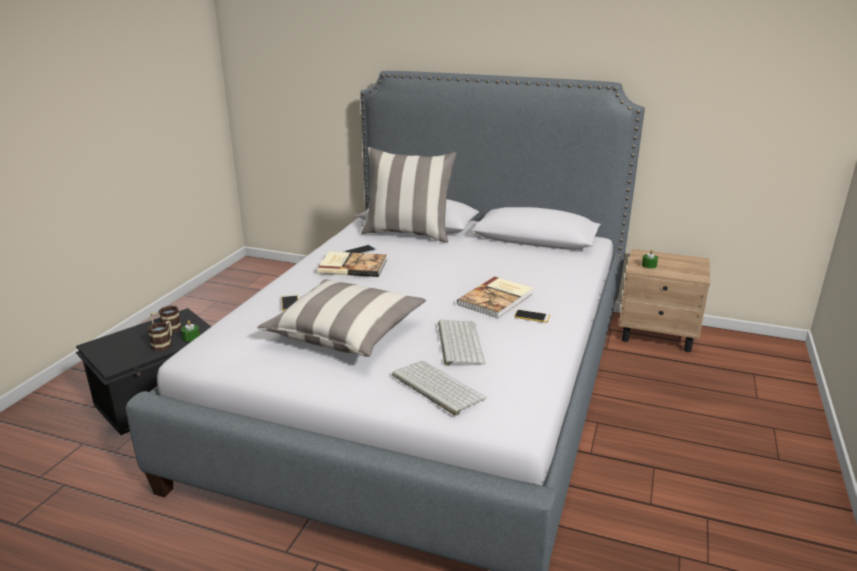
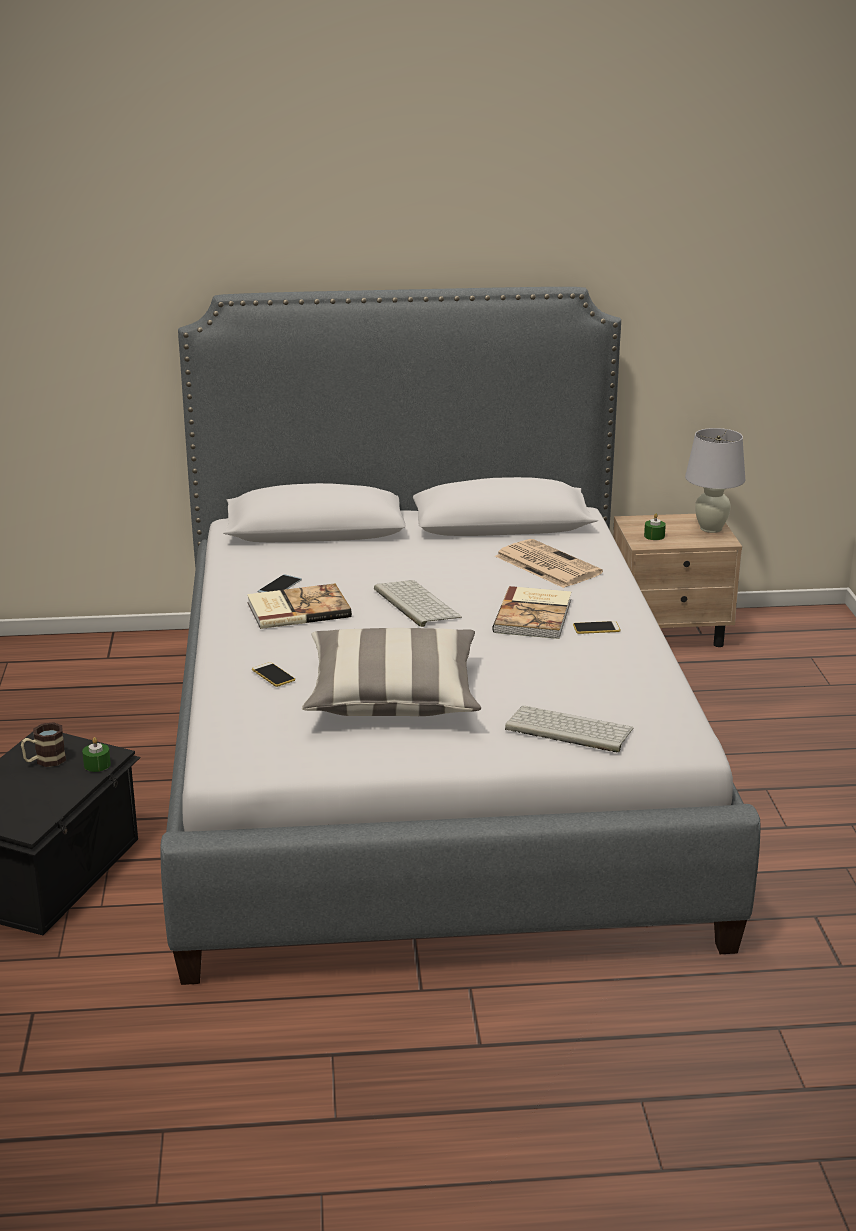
camera: 25 degrees left, 0 degrees up
mug [148,321,172,351] -> none
pillow [361,147,457,243] -> none
keyboard [438,320,486,366] -> keyboard moved to [374,580,462,627]
none -> newspaper [495,539,603,588]
none -> white table lamp [685,428,746,533]

